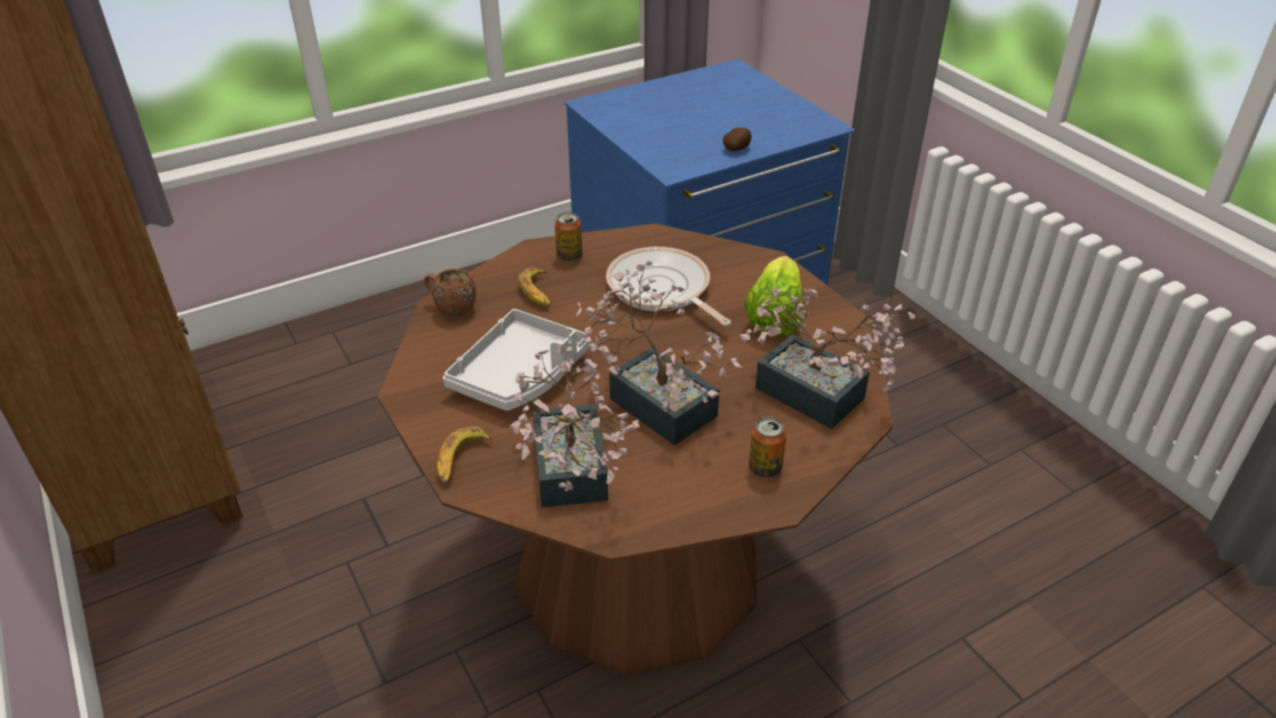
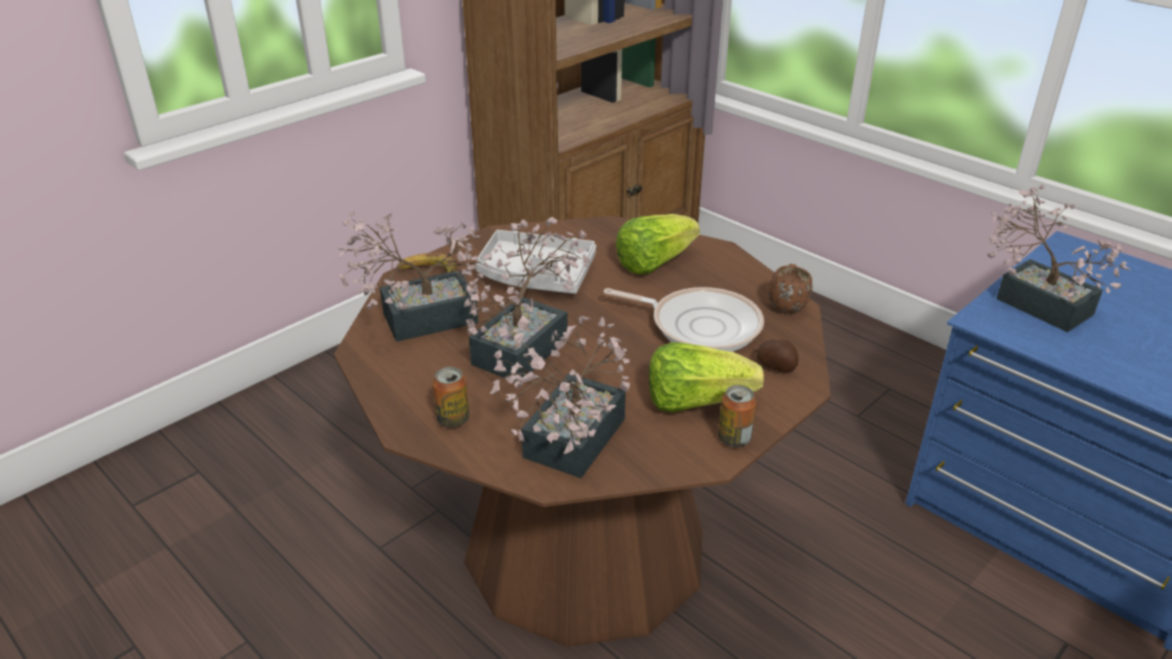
camera: 75 degrees right, 5 degrees down
brown mug [424,269,476,316] -> brown mug moved to [768,264,813,312]
banana [518,268,551,307] -> lettuce [616,214,700,274]
can [555,212,583,262] -> can moved to [718,385,756,447]
frying pan [606,247,731,326] -> frying pan turned 75 degrees clockwise [603,287,764,352]
potato [723,127,752,151] -> potato moved to [757,339,799,372]
none -> potted plant [987,185,1130,332]

